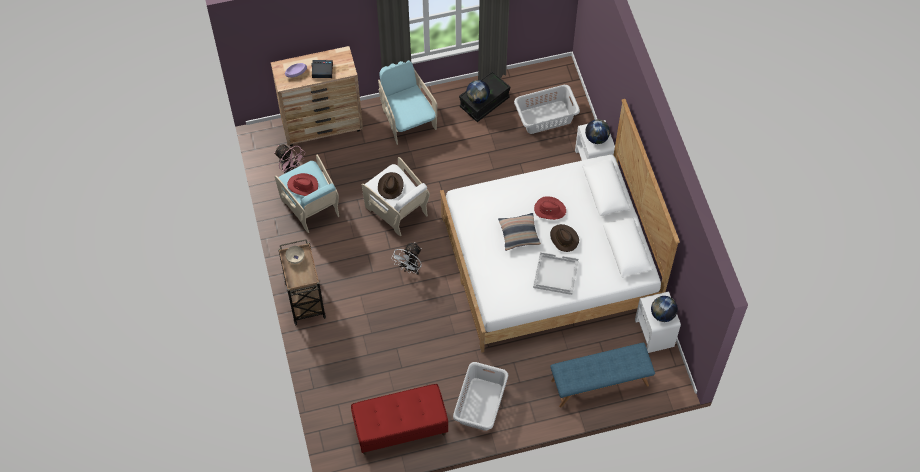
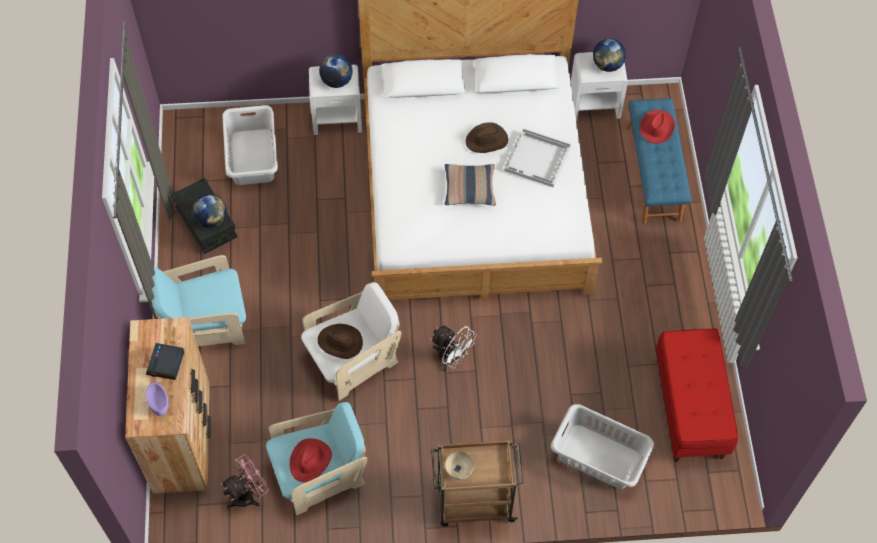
camera: 80 degrees left, 0 degrees up
grey laundry basket [453,362,508,431] -> grey laundry basket moved to [551,404,654,489]
red hat [534,196,566,220] -> red hat moved to [639,110,675,144]

